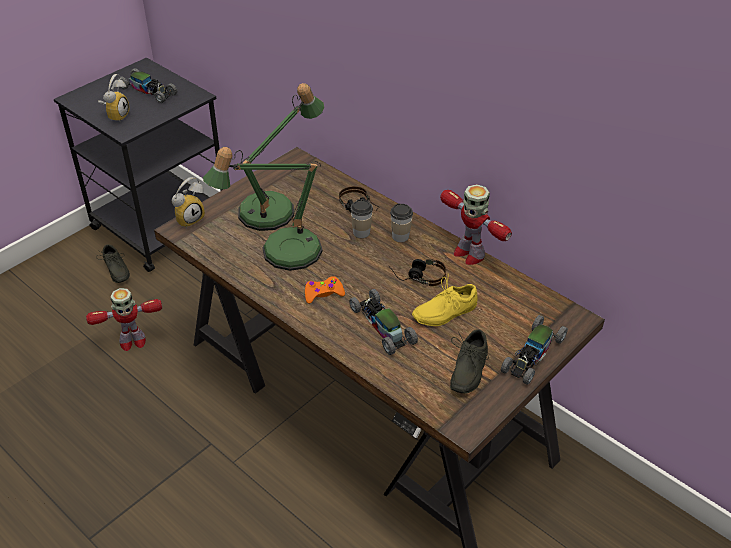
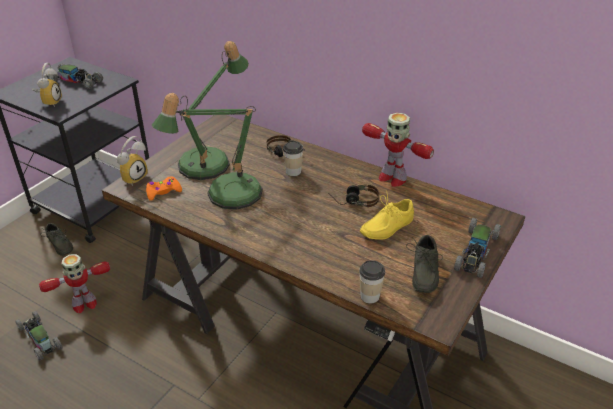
camera: 10 degrees left, 5 degrees down
orange game controller [305,276,345,304] -> orange game controller moved to [146,176,182,201]
toy car [349,289,418,355] -> toy car moved to [15,311,63,360]
cup [390,203,413,242] -> cup moved to [359,260,385,304]

